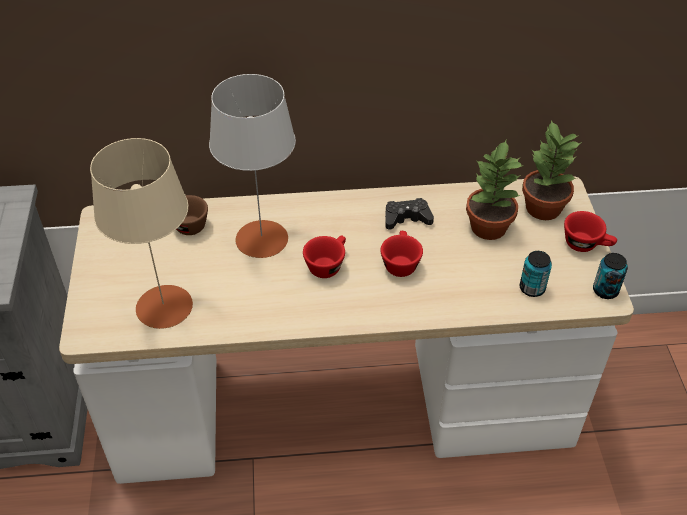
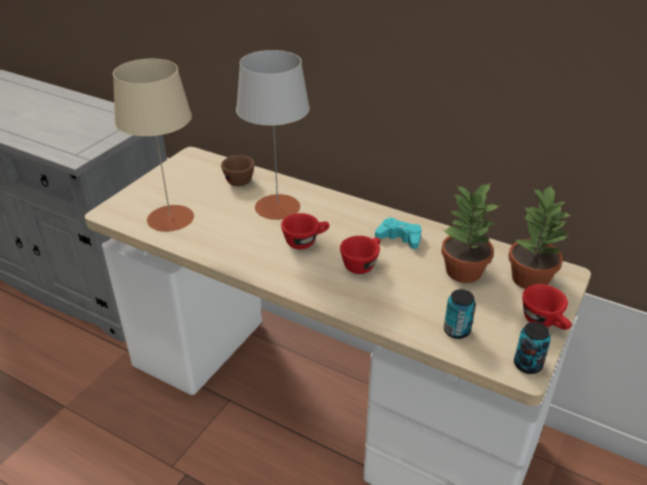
camera: 35 degrees right, 10 degrees down
black game controller [385,198,434,230] -> turquoise game controller [375,217,422,249]

